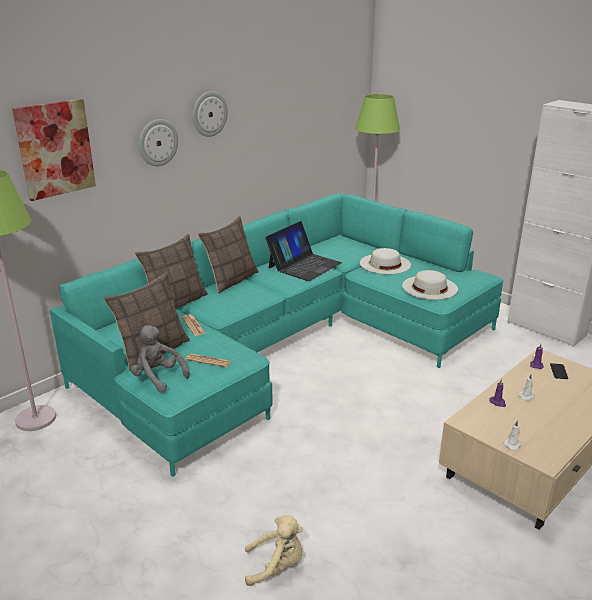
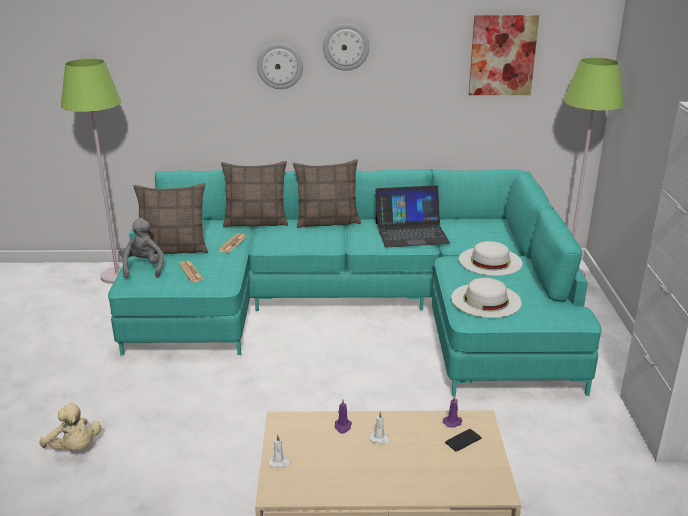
camera: 45 degrees right, 0 degrees up
picture [12,99,96,201] -> picture moved to [469,15,539,95]

